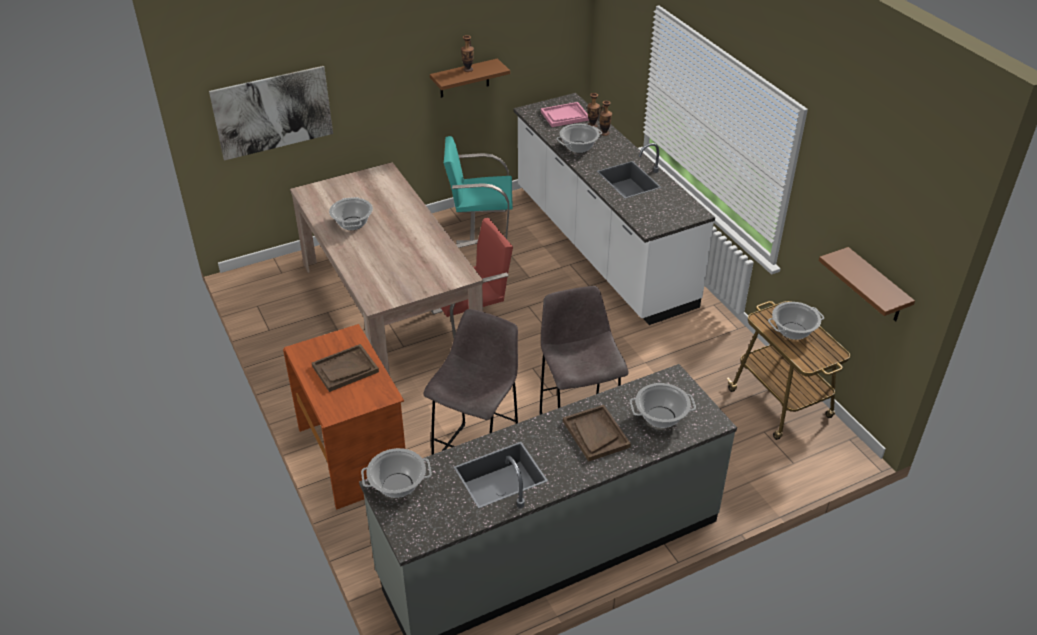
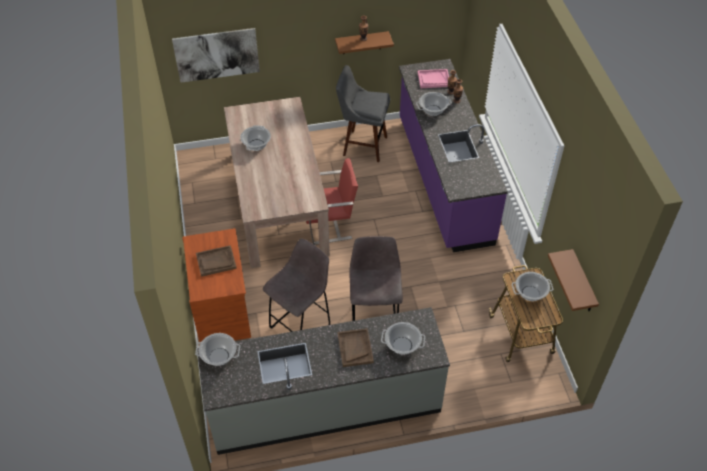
camera: 15 degrees right, 10 degrees up
turquoise chair [444,136,513,244] -> grey stool [336,65,390,162]
white counter [513,93,715,325] -> purple counter [399,59,508,252]

